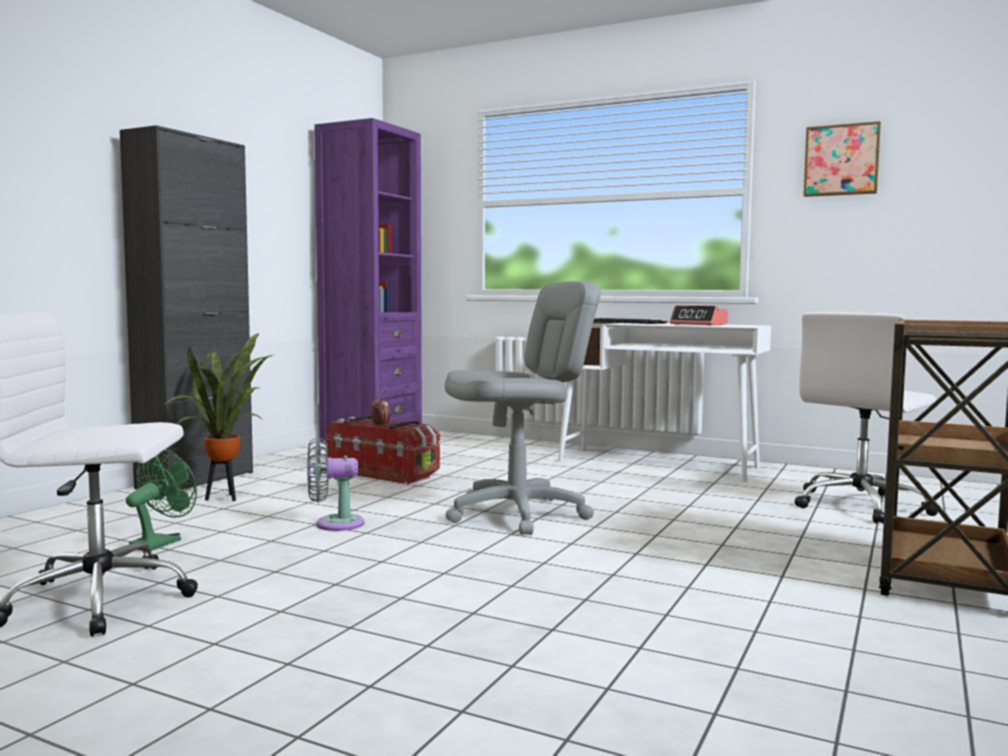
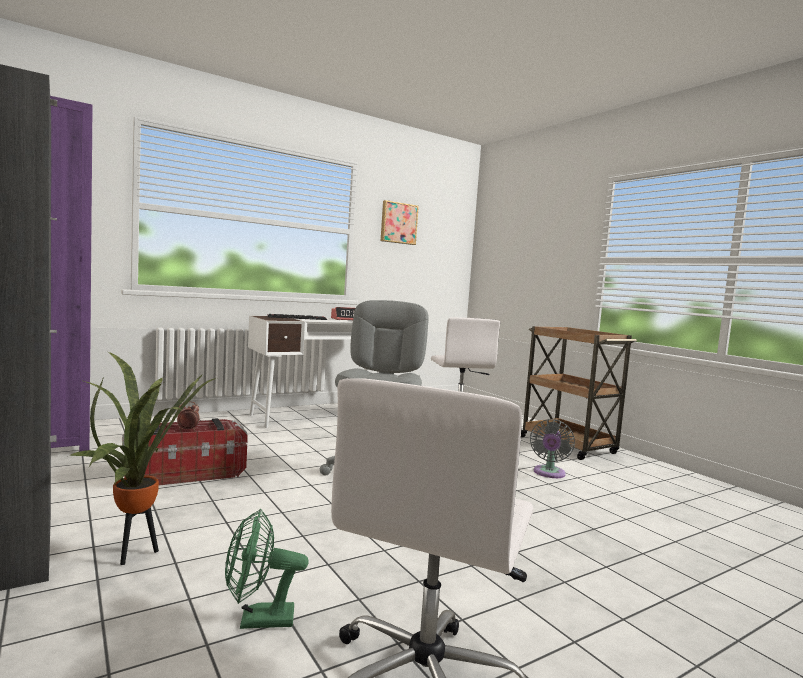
camera: 60 degrees left, 0 degrees up
green fan [126,449,197,551] -> green fan turned 60 degrees counterclockwise [225,509,309,629]
grey fan [307,438,364,531] -> grey fan moved to [530,419,575,478]

